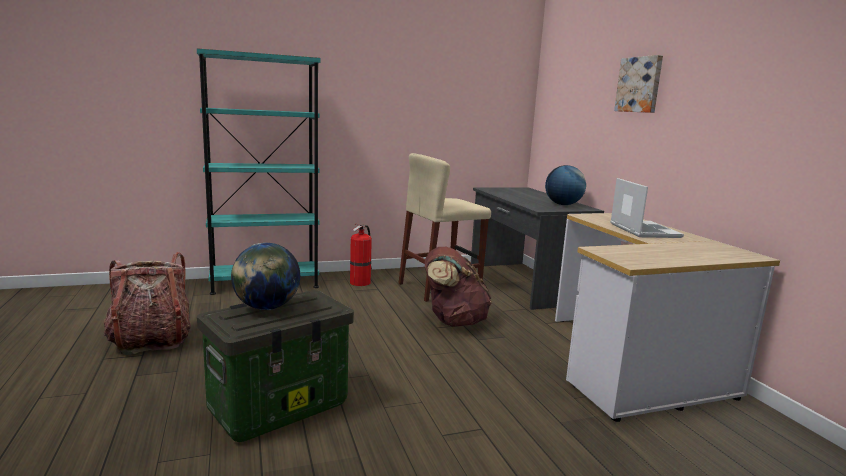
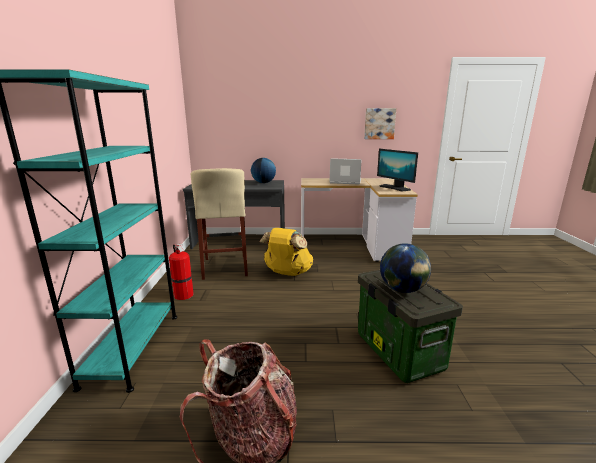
camera: 70 degrees left, 5 degrees up
brown backpack [425,247,492,327] -> yellow backpack [260,228,313,276]
picture [614,55,663,113] -> picture moved to [364,108,396,139]
none -> monitor [377,149,418,192]

